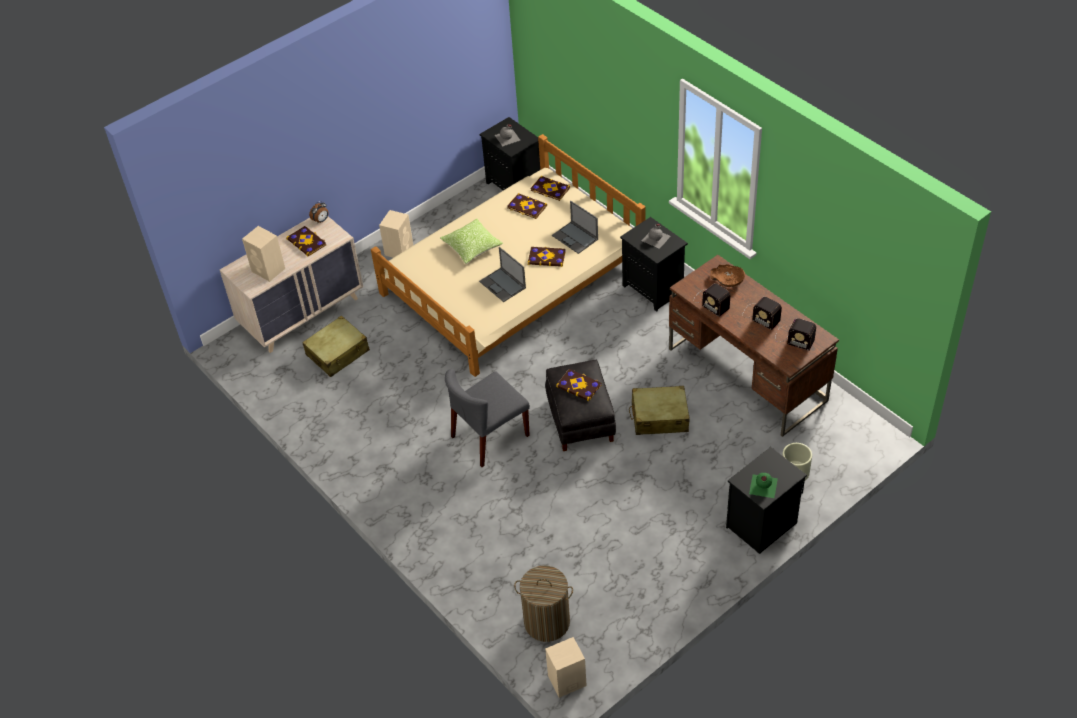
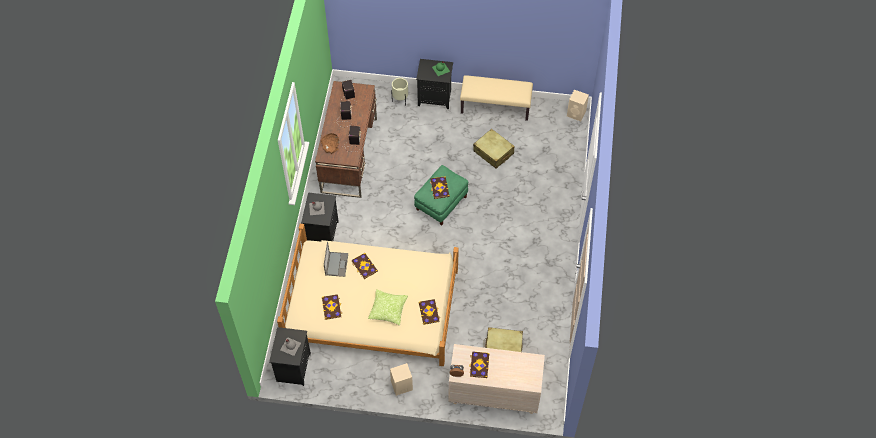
camera: 135 degrees left, 10 degrees up
beige speaker [242,226,285,282] -> none
grey chair [445,369,530,467] -> none
laptop [479,247,526,302] -> none
laundry basket [514,566,573,642] -> none
book [530,176,570,201] -> book moved to [418,299,440,325]
black ottoman [545,360,616,451] -> green ottoman [414,165,468,225]
beige suitcase [629,386,690,435] -> beige suitcase moved to [473,129,515,169]
none -> beige bench [460,75,533,121]

